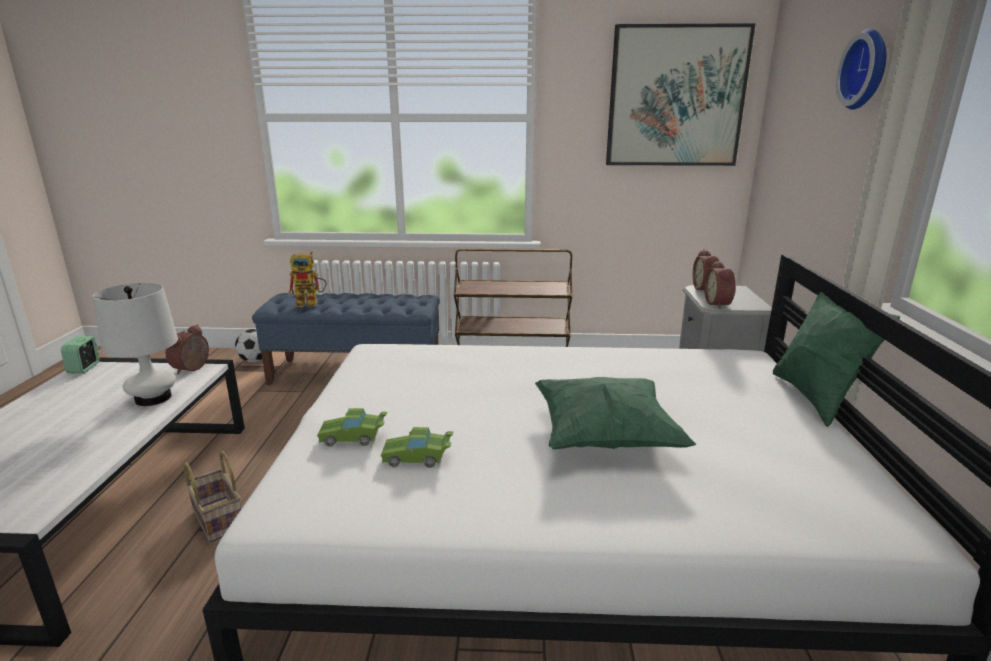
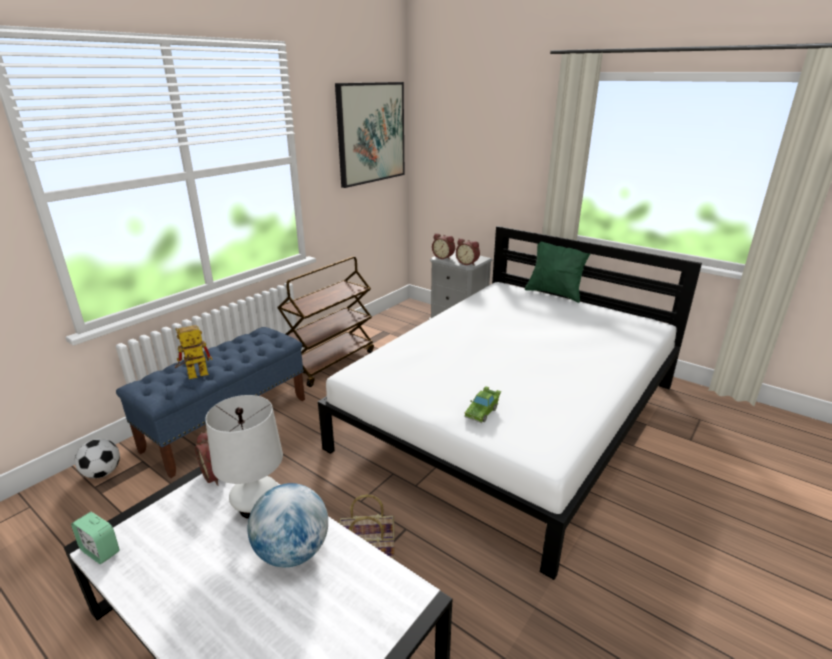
camera: 55 degrees left, 5 degrees up
toy robot [288,251,327,307] -> toy robot turned 150 degrees counterclockwise [175,325,212,379]
green toy car [380,427,454,468] -> none
green pillow [535,377,696,449] -> none
wall clock [836,29,887,110] -> none
none -> globe [248,483,328,567]

